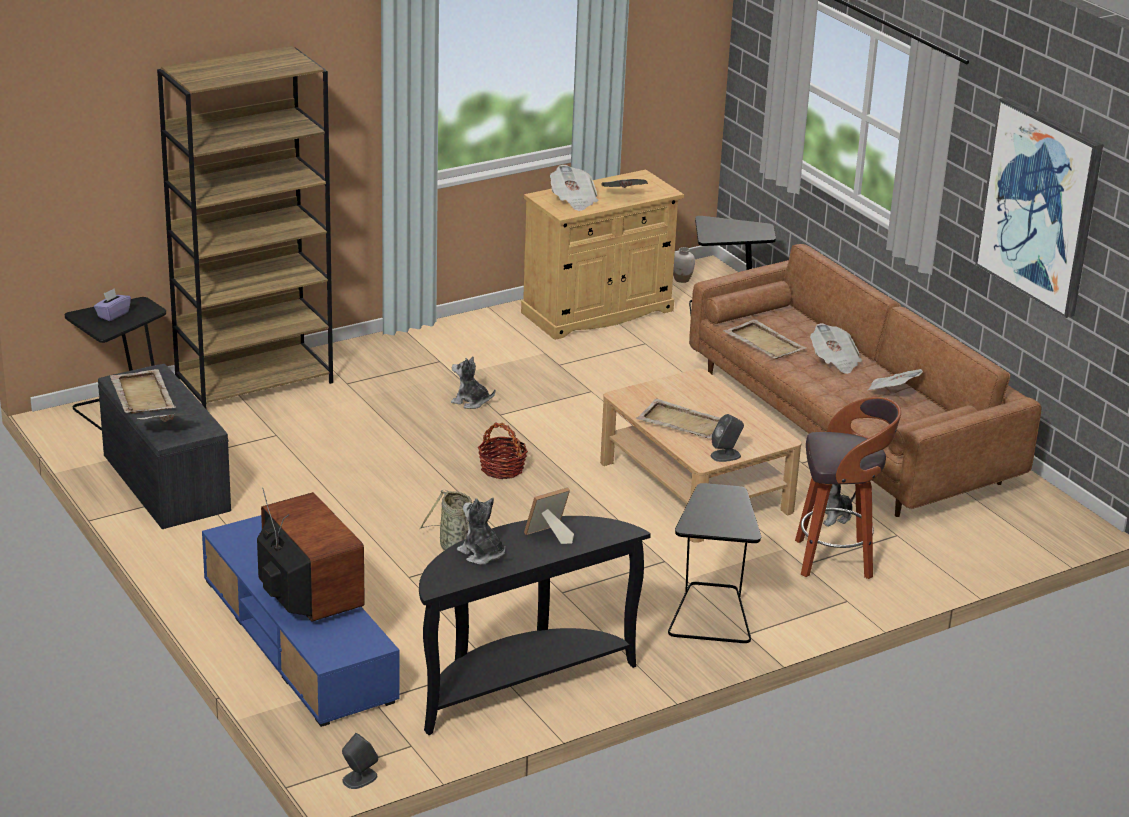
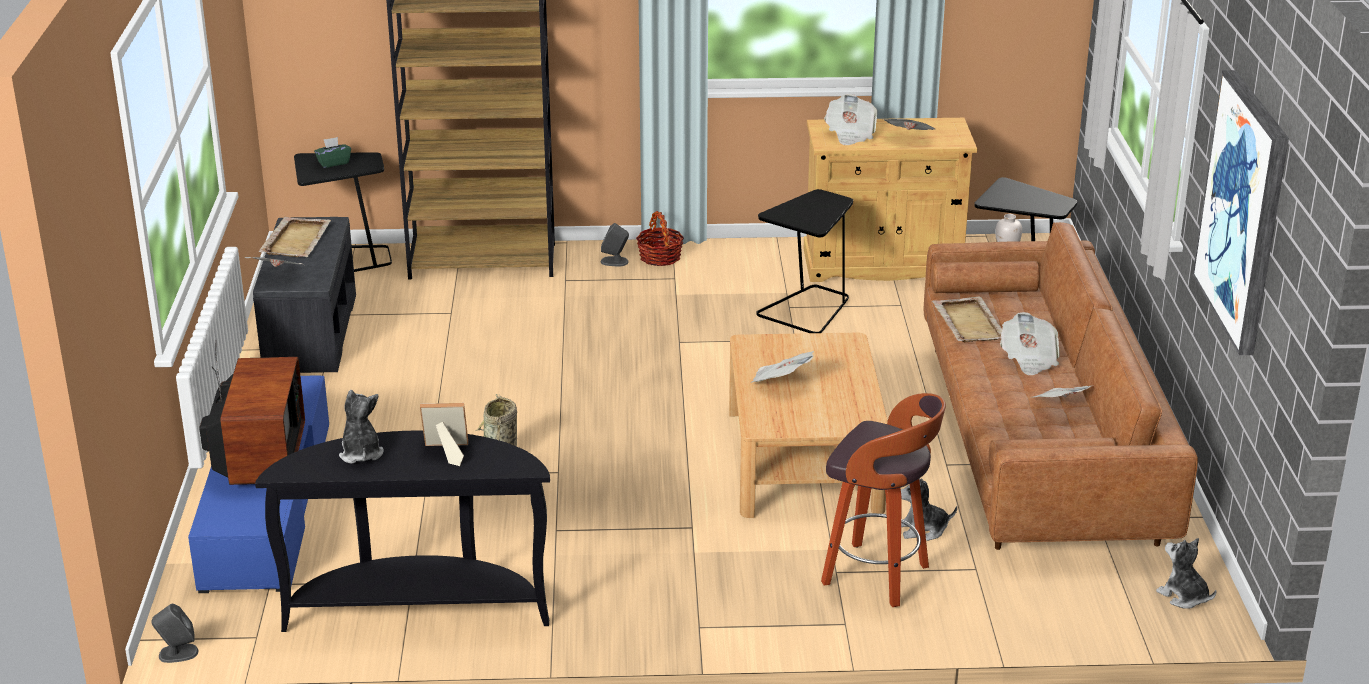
camera: 30 degrees right, 0 degrees up
purple tissue box [94,288,131,321] -> green tissue box [314,137,351,168]
plush toy [451,356,495,409] -> plush toy moved to [1156,538,1217,609]
basket [478,422,528,479] -> basket moved to [636,211,684,266]
beige tray [636,399,720,438] -> newspaper [750,351,814,383]
black side table [668,483,761,644] -> black side table moved to [756,189,853,333]
grey speaker [711,414,744,462] -> grey speaker moved to [601,223,629,266]

